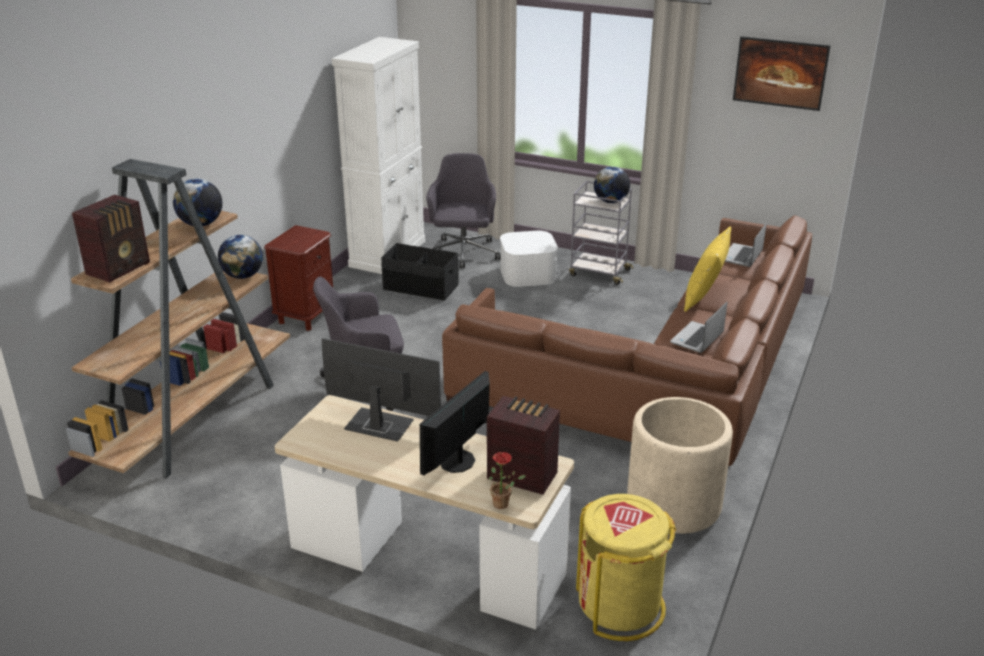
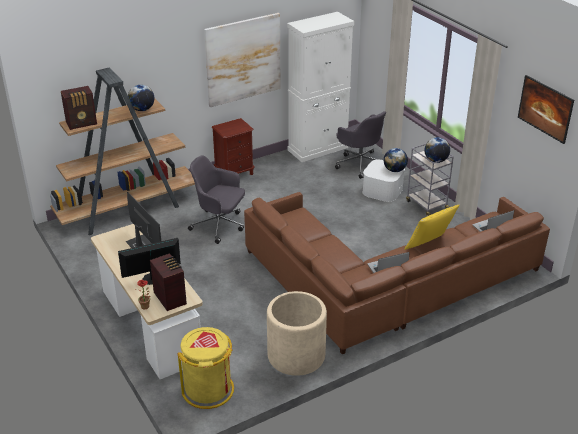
camera: 35 degrees right, 5 degrees up
globe [218,235,263,279] -> globe moved to [384,148,408,172]
black storage box [381,243,459,301] -> none
grey office chair [426,153,501,268] -> grey office chair turned 105 degrees clockwise [335,111,386,179]
none -> picture [204,13,281,107]

